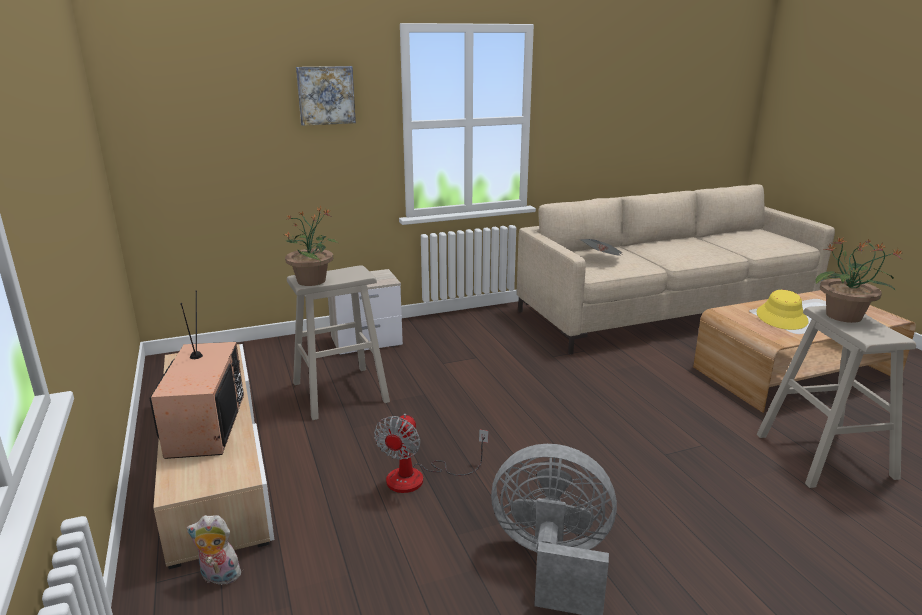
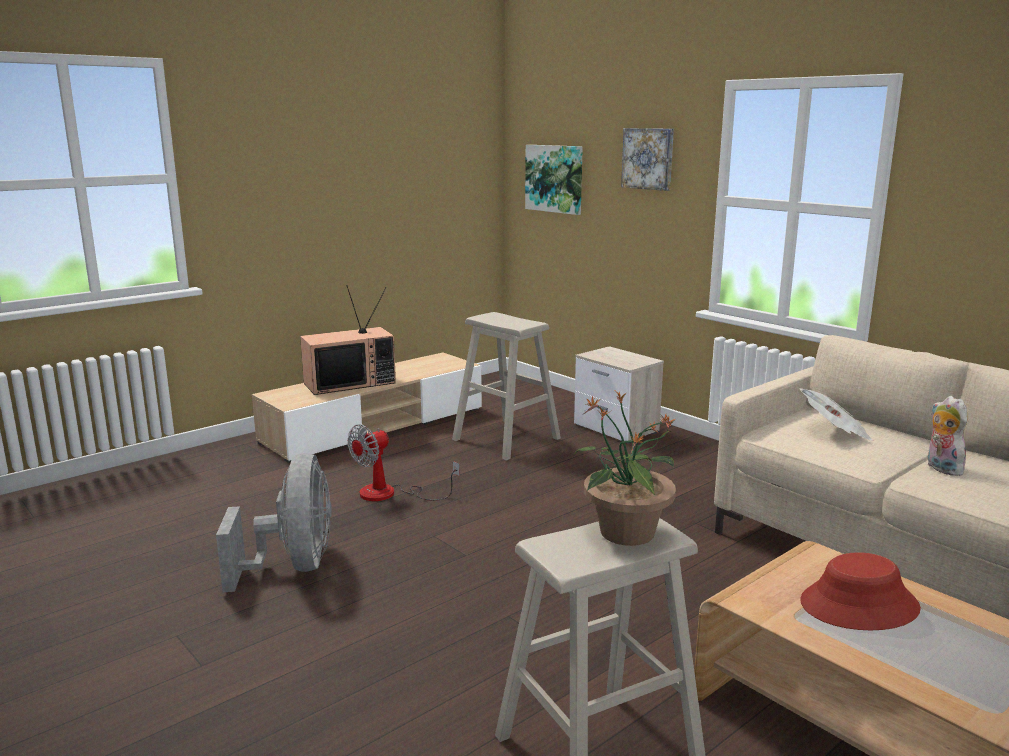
camera: 70 degrees right, 5 degrees down
plush toy [187,515,241,585] -> plush toy moved to [928,396,967,476]
potted plant [284,206,338,286] -> none
fan [374,413,489,493] -> fan turned 45 degrees counterclockwise [347,424,460,501]
yellow hat [757,290,809,330] -> red hat [800,552,921,630]
none -> picture [525,145,583,215]

